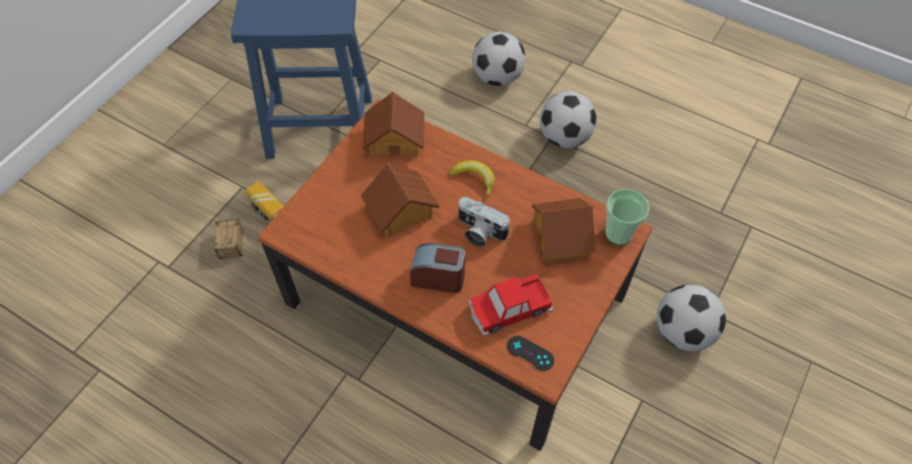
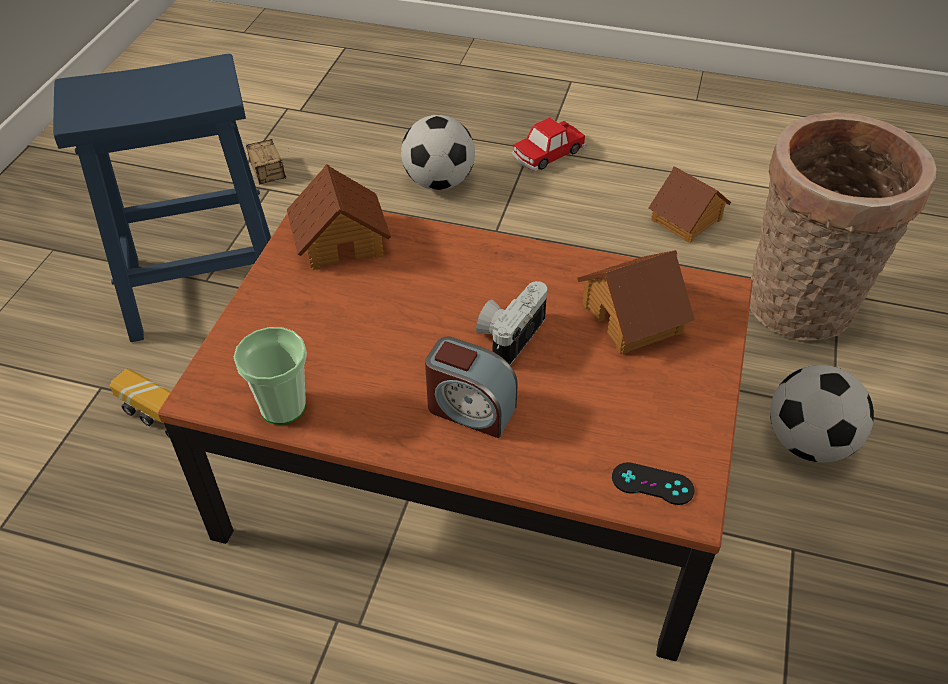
camera: 15 degrees left, 10 degrees down
storage box [214,219,243,265] -> storage box moved to [246,139,286,185]
toy house [361,163,440,238] -> toy house moved to [649,166,731,243]
alarm clock [410,243,465,293] -> alarm clock turned 150 degrees counterclockwise [425,337,518,438]
banana [449,160,495,198] -> none
camera [458,197,510,247] -> camera turned 105 degrees clockwise [476,281,547,365]
toy car [469,274,553,336] -> toy car moved to [512,117,587,172]
football [540,91,597,148] -> none
cup [605,189,649,245] -> cup moved to [234,327,307,425]
none -> basket [750,112,936,341]

